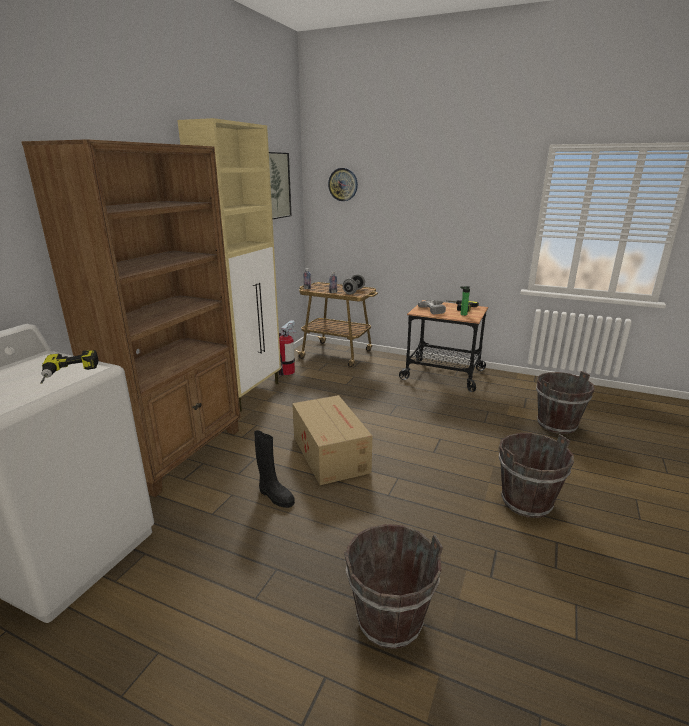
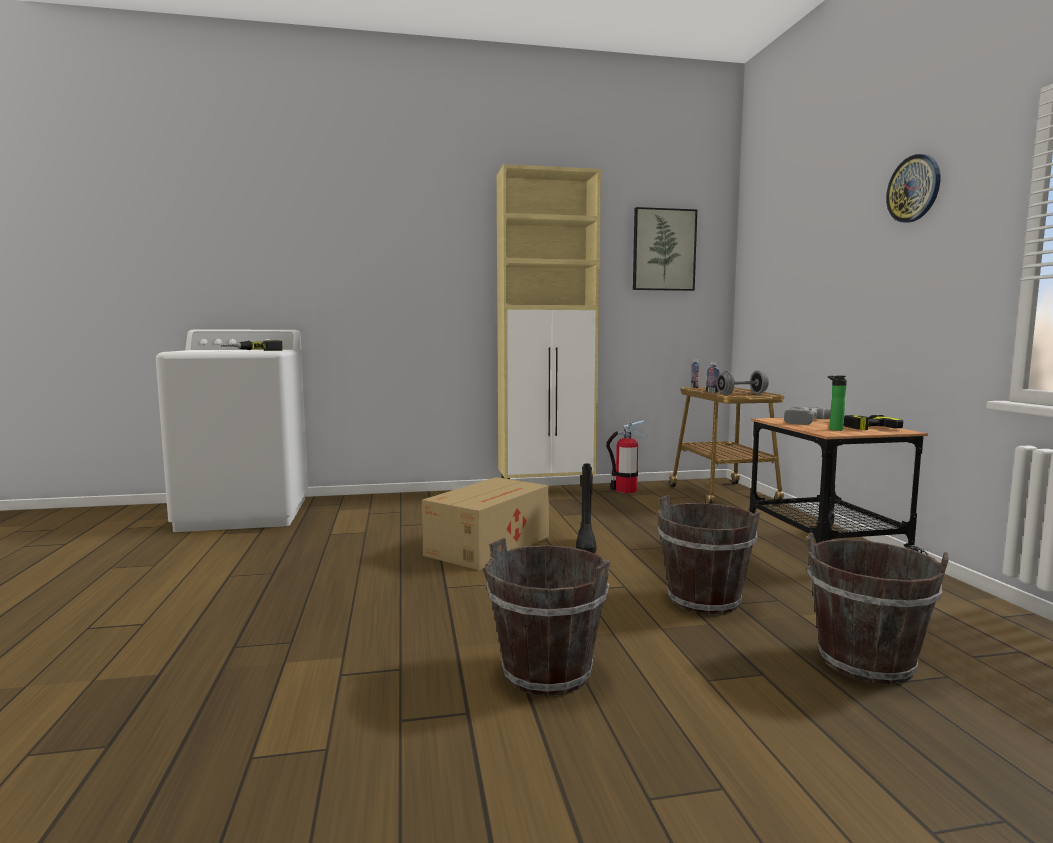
camera: 55 degrees right, 15 degrees down
brown bookcase [21,139,241,497] -> none
black boot [254,430,295,508] -> black boot moved to [576,463,596,553]
wall clock [328,168,358,201] -> wall clock moved to [886,154,940,223]
brown bucket [344,524,443,649] -> brown bucket moved to [658,495,761,615]

